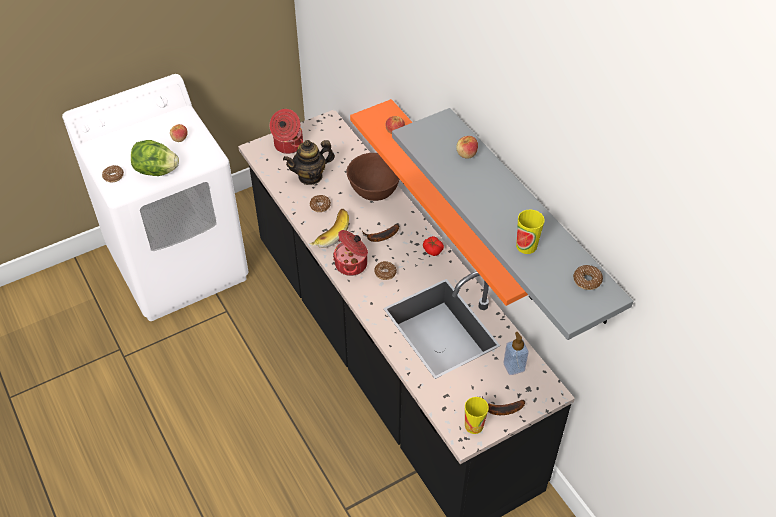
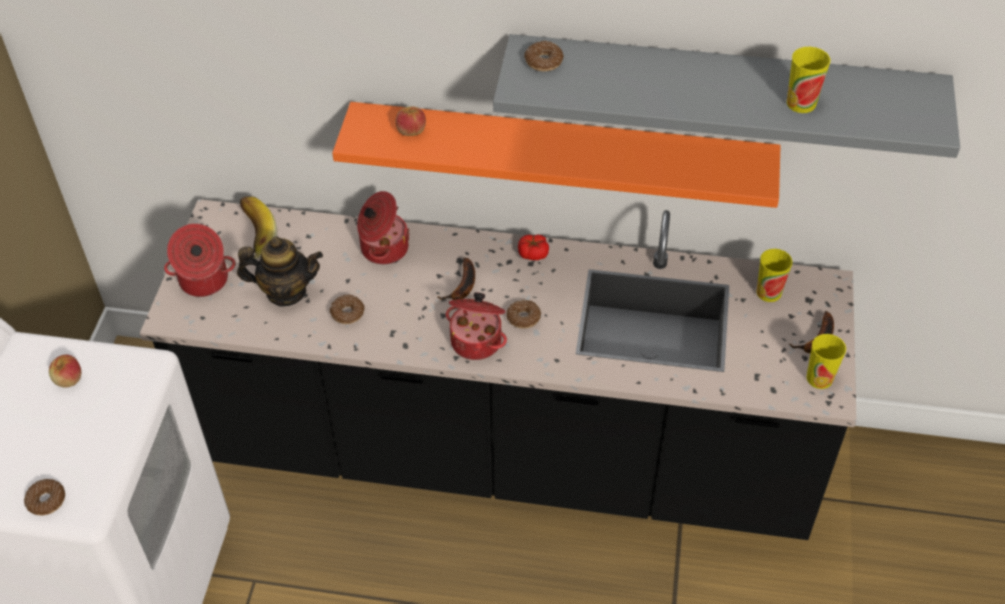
camera: 50 degrees left, 0 degrees up
lettuce [131,140,179,176] -> none
teapot [283,140,335,185] -> teapot turned 105 degrees counterclockwise [237,237,323,306]
banana [309,209,349,248] -> banana moved to [240,196,277,259]
brown bowl [346,153,400,201] -> cooking pot [357,191,410,264]
apple [456,136,478,159] -> none
soap dispenser [503,332,529,375] -> cup [757,249,793,302]
donut [573,265,603,290] -> donut moved to [524,41,564,71]

